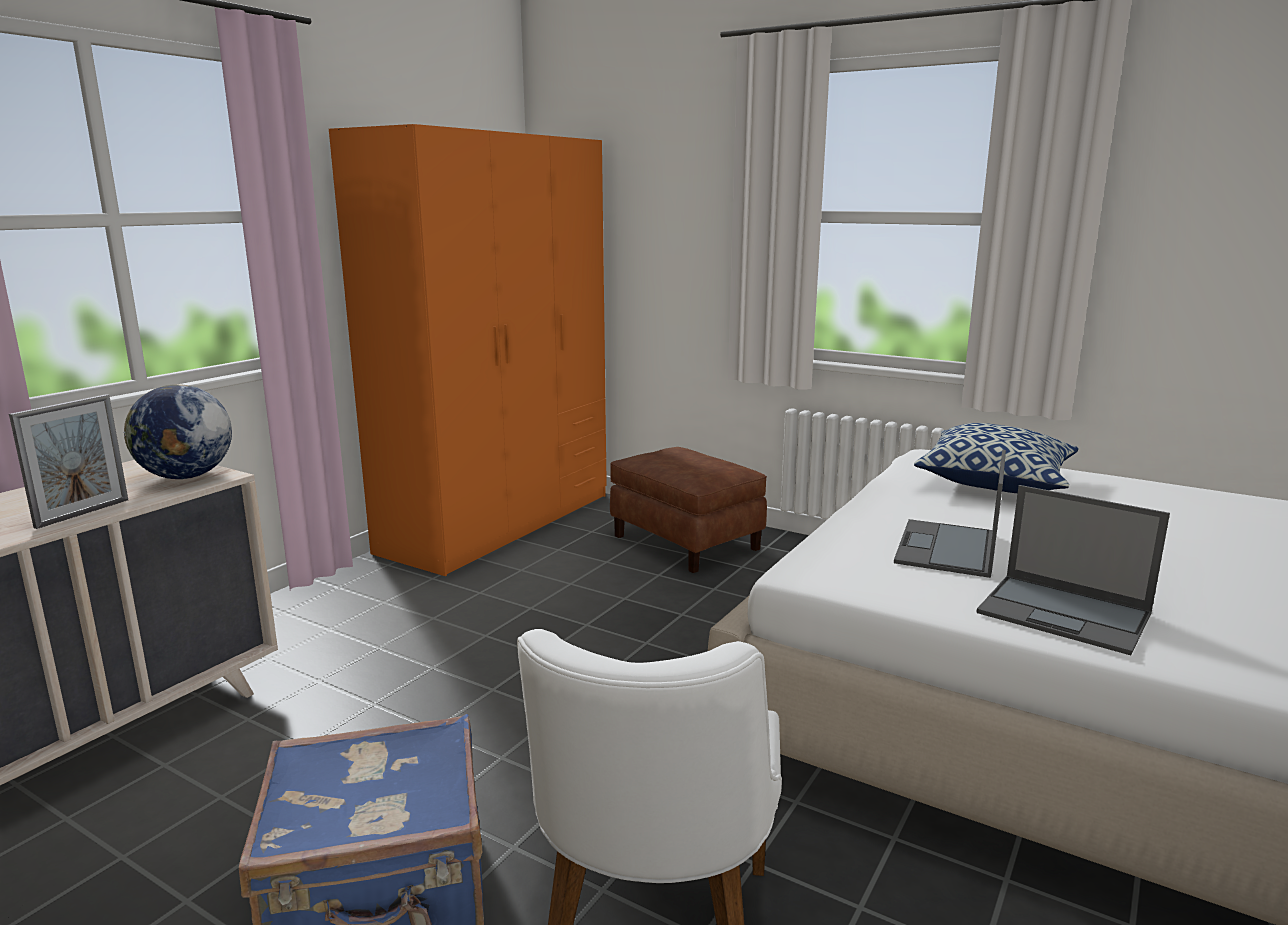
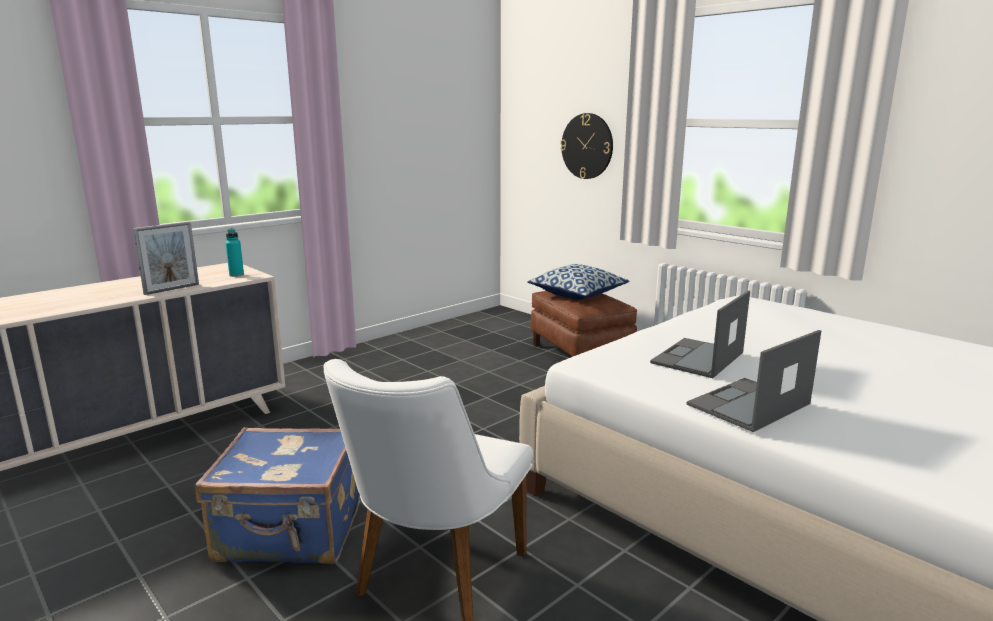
camera: 15 degrees right, 0 degrees up
globe [124,384,232,479] -> turquoise bottle [225,229,244,277]
orange wardrobe [329,124,607,576] -> none
pillow [914,423,1079,493] -> pillow moved to [527,264,629,300]
laptop [977,485,1170,655] -> laptop turned 90 degrees clockwise [687,330,821,432]
none -> wall clock [560,113,613,179]

